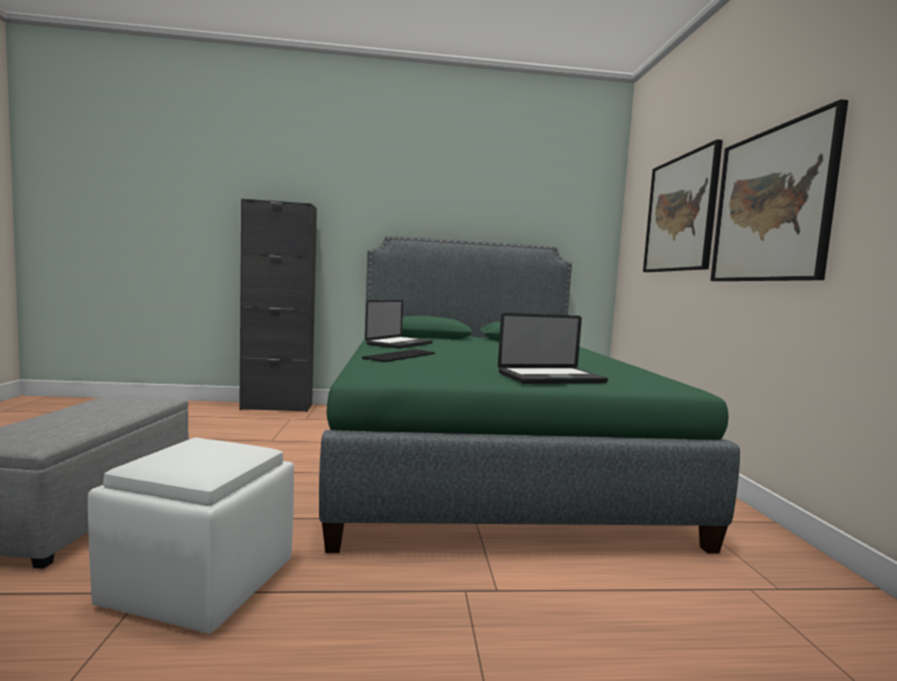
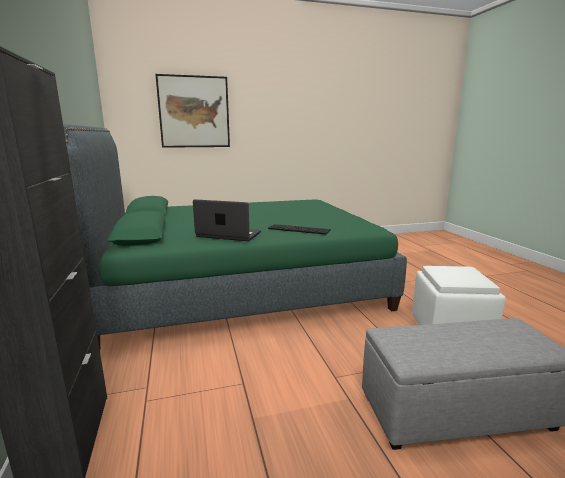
camera: 100 degrees left, 10 degrees up
laptop [498,313,608,384] -> none
picture [710,99,848,281] -> none

